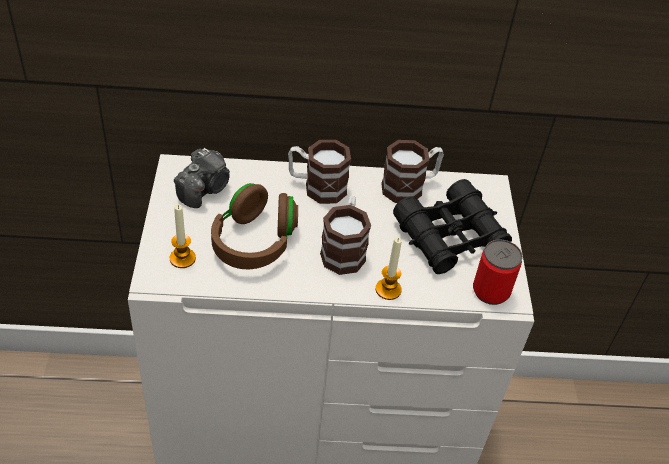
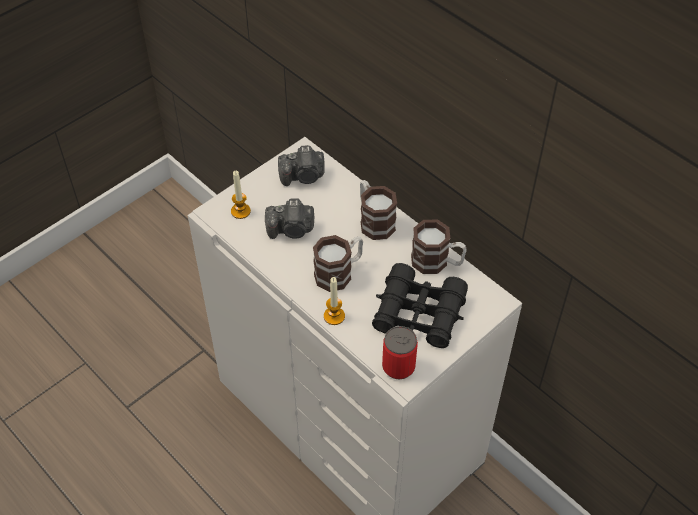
camera: 50 degrees right, 5 degrees up
brown headphones [211,183,298,269] -> camera [265,198,315,239]

